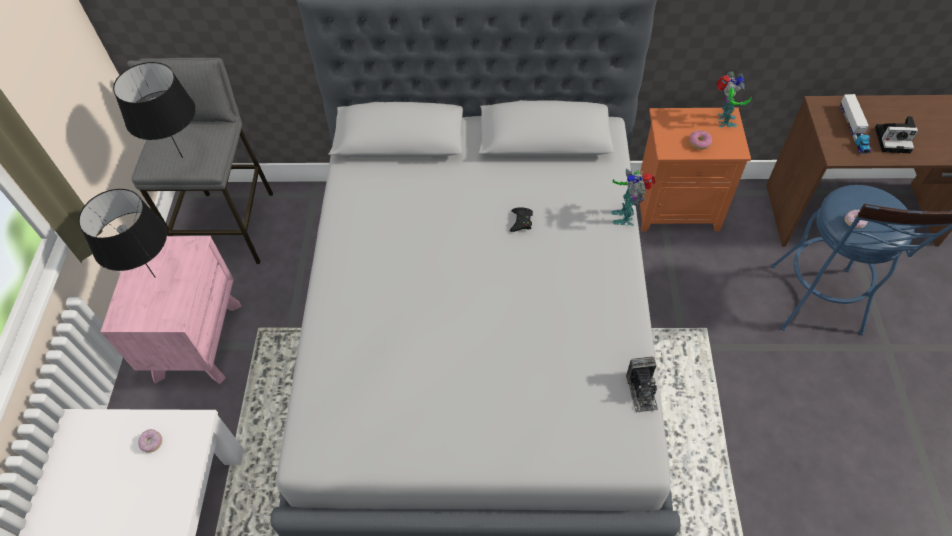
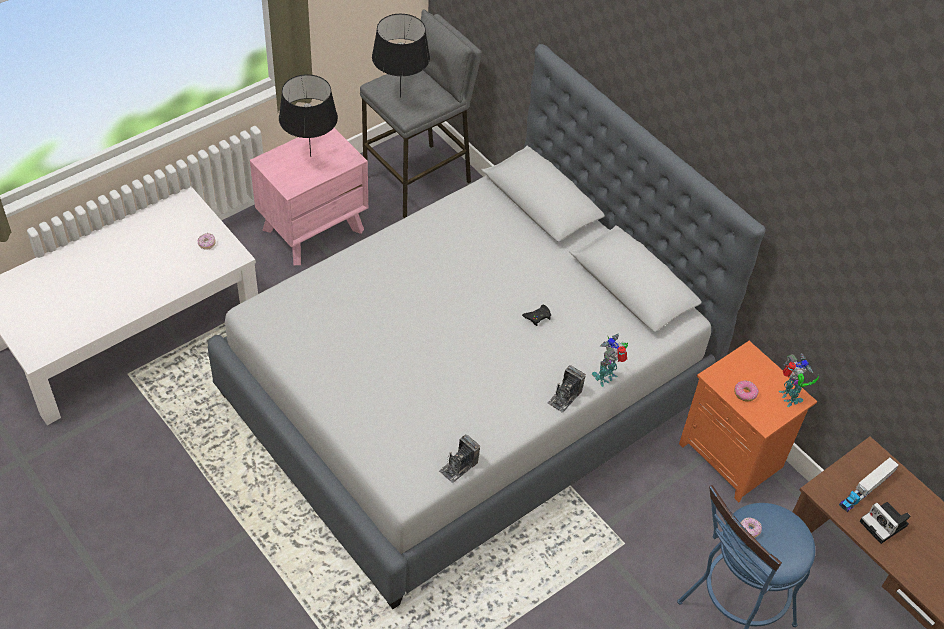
camera: 45 degrees right, 5 degrees down
toy robot [716,72,752,128] -> toy robot turned 75 degrees counterclockwise [779,353,819,407]
none -> camera [547,365,586,413]

